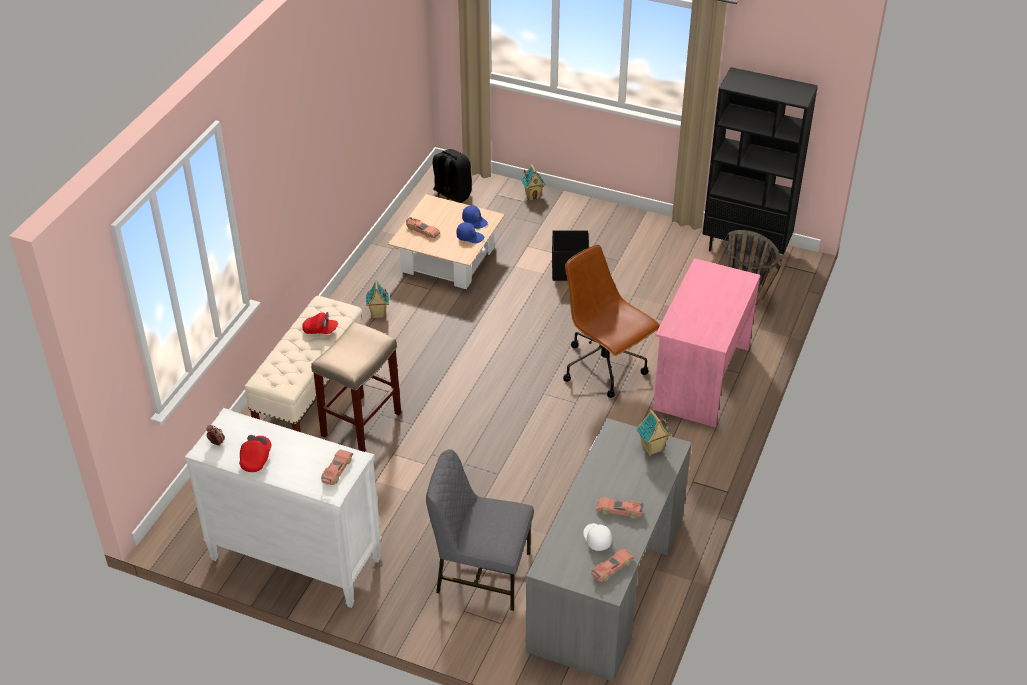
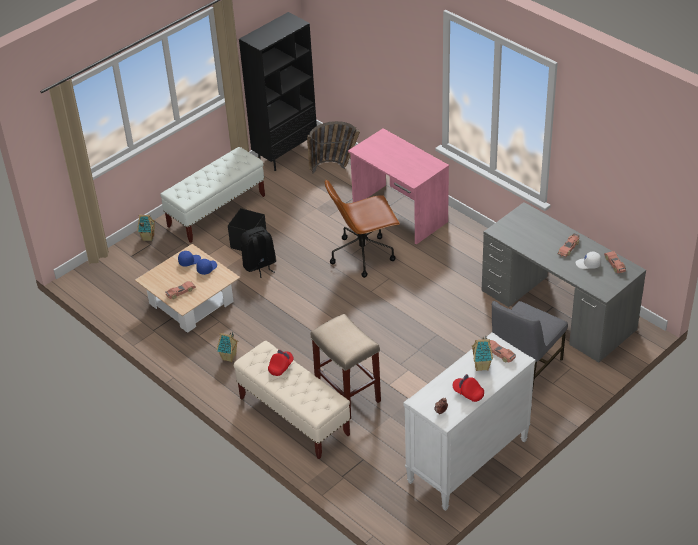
camera: 65 degrees left, 0 degrees up
black backpack [433,149,472,203] -> black backpack moved to [240,227,276,278]
toy house [637,409,671,456] -> toy house moved to [471,337,493,371]
none -> white bench [160,147,265,243]

